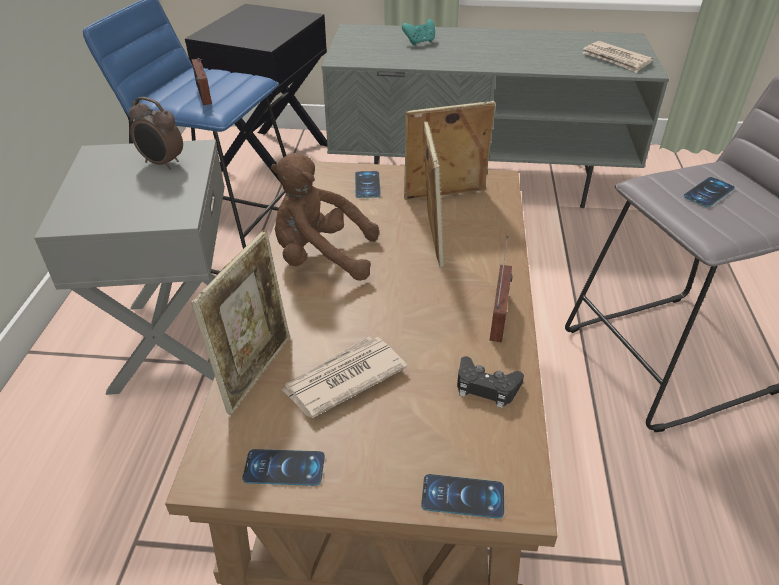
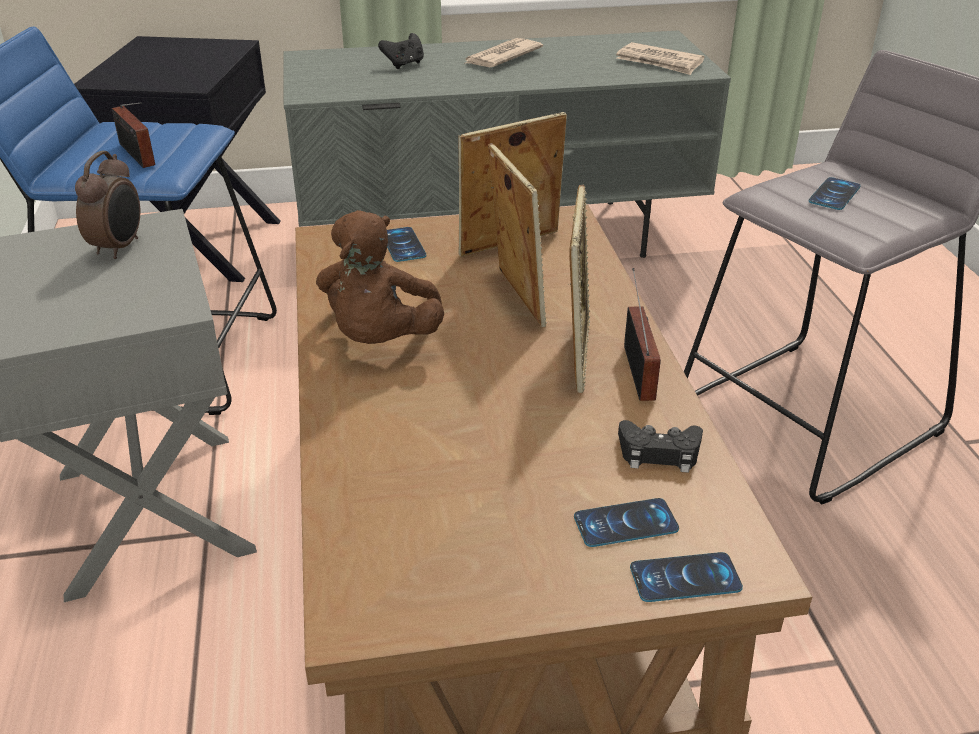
camera: 15 degrees left, 5 degrees down
alarm clock [129,97,183,170] -> alarm clock turned 90 degrees counterclockwise [75,151,140,259]
picture frame [191,230,290,415] -> picture frame moved to [569,185,590,393]
phone [242,449,325,486] -> phone moved to [574,498,679,547]
brown plush toy [271,153,379,281] -> brown plush toy turned 75 degrees counterclockwise [316,210,444,344]
newspaper [281,337,407,418] -> newspaper moved to [464,38,543,67]
turquoise game controller [402,19,435,46] -> black game controller [378,33,424,69]

